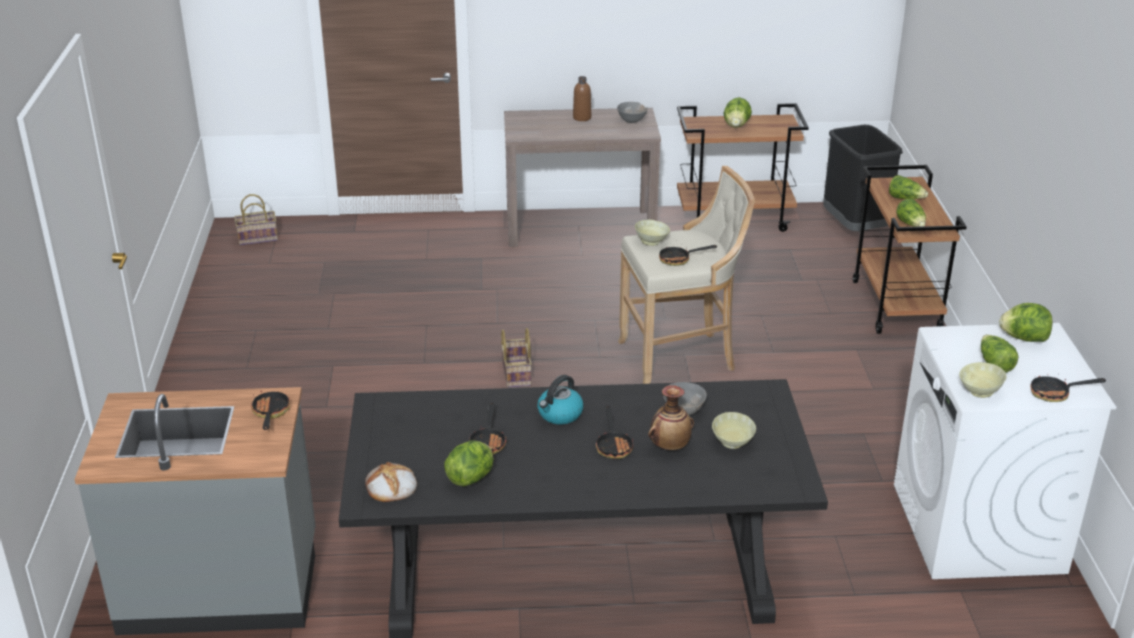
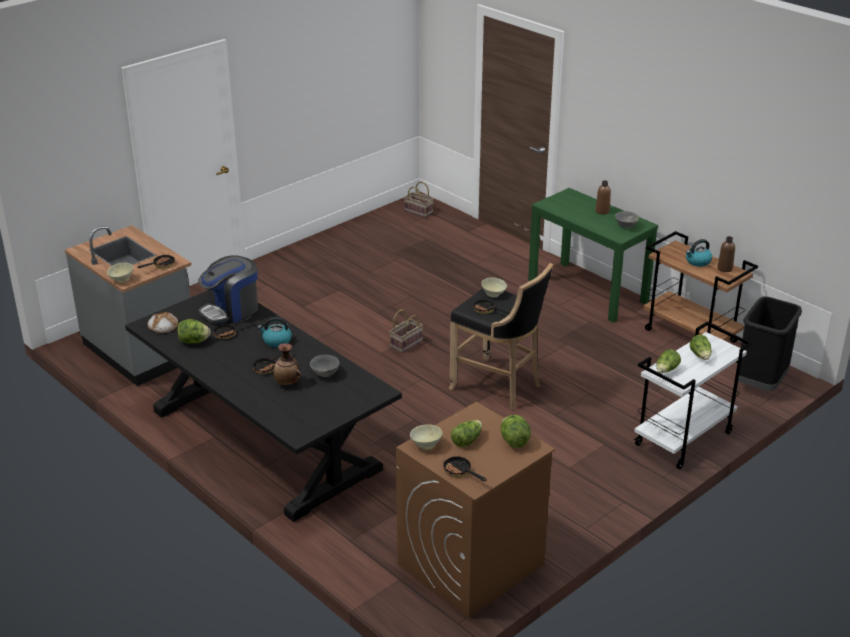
camera: 50 degrees right, 0 degrees up
brown console table [504,108,661,247] -> green console table [528,188,658,323]
beige stool [618,166,755,384] -> black stool [449,263,553,410]
beige bowl [712,412,756,449] -> beige bowl moved to [107,263,133,283]
lettuce [724,97,752,128] -> kettle [686,239,712,267]
brown cart [853,165,967,334] -> white cart [634,322,752,469]
white washing machine [894,323,1116,579] -> brown washing machine [396,402,555,618]
none -> coffee machine [198,255,258,324]
none -> brown bottle [717,236,735,272]

